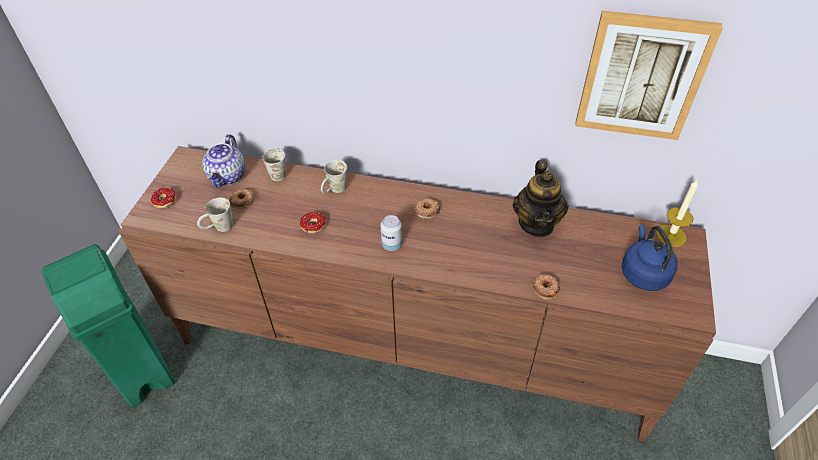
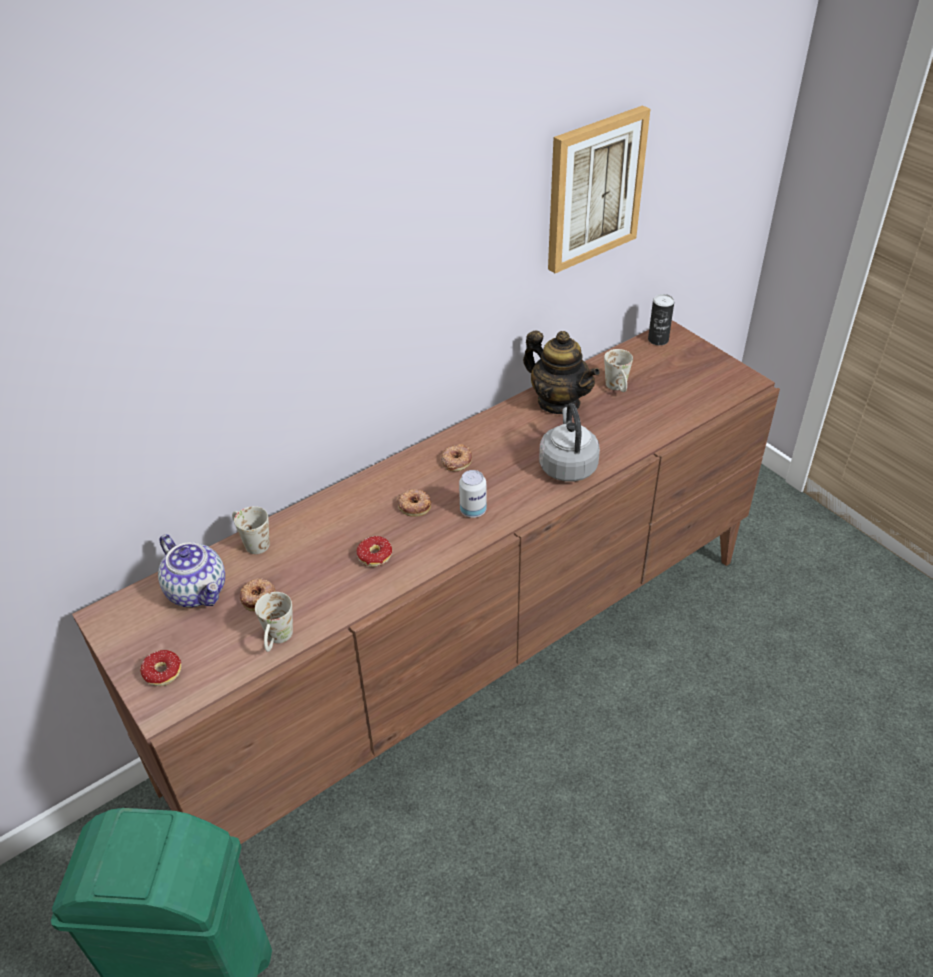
camera: 50 degrees left, 5 degrees down
white mug [321,160,347,193] -> white mug moved to [604,349,633,392]
donut [533,274,560,300] -> donut moved to [397,489,431,517]
blue kettle [622,224,678,291] -> none
candle [656,180,698,247] -> can [648,294,674,345]
none -> grey kettle [539,403,600,482]

